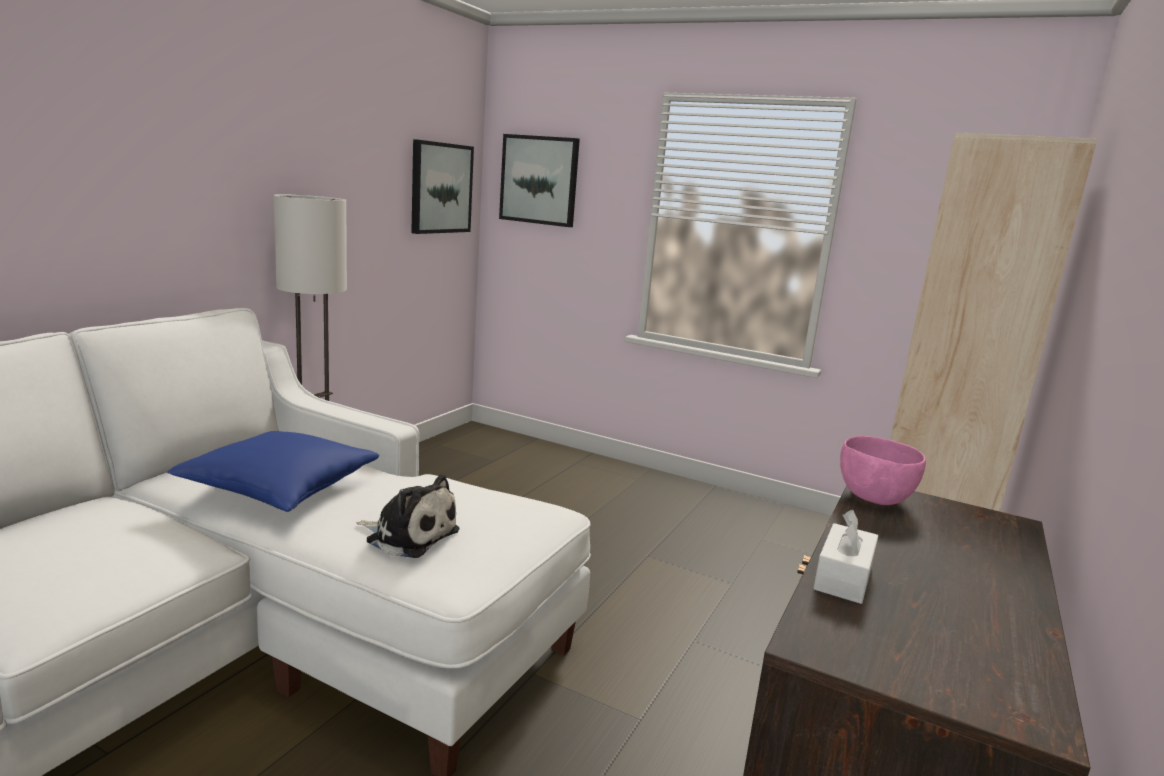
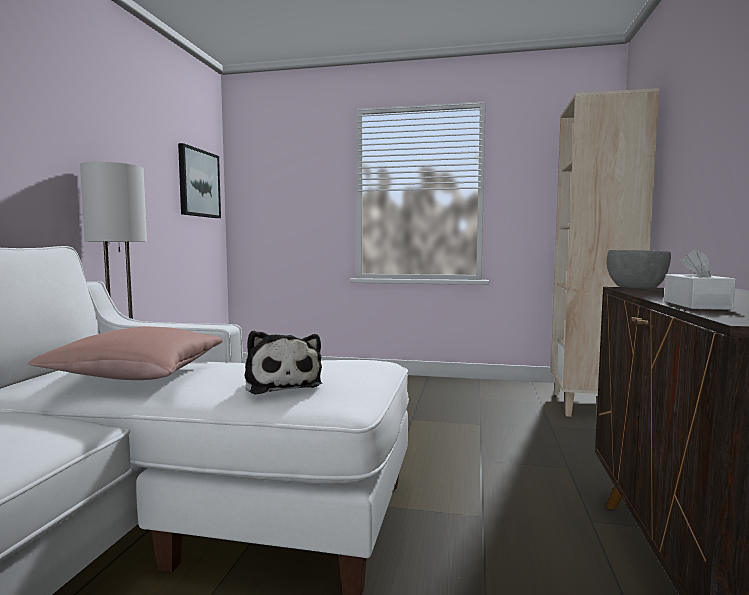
camera: 15 degrees left, 10 degrees down
blue pillow [167,431,379,512] -> pink pillow [28,327,223,380]
plush toy [357,474,459,558] -> plush toy turned 60 degrees clockwise [245,330,322,395]
picture [499,134,580,227] -> none
pink bowl [840,436,926,505] -> grey bowl [607,250,671,290]

